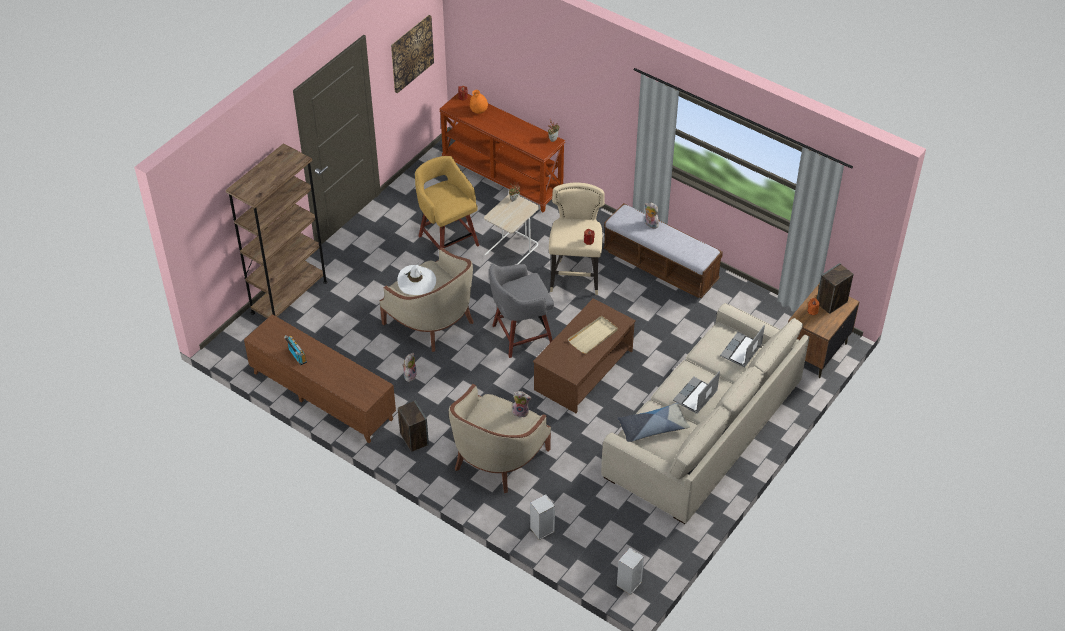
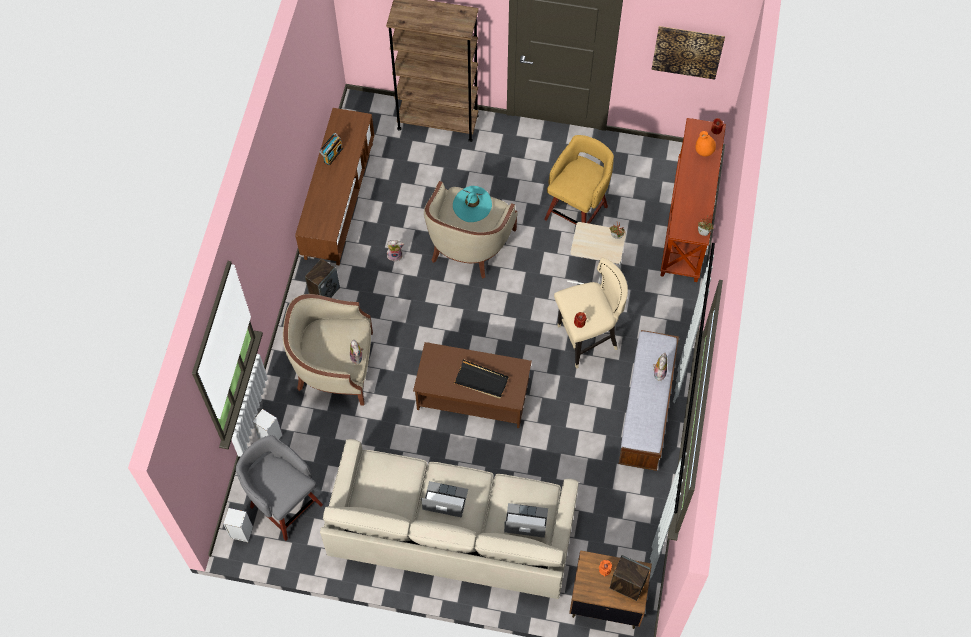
camera: 65 degrees right, 15 degrees up
white hat [397,262,436,295] -> turquoise hat [453,186,492,222]
grey stool [489,264,554,358] -> grey stool moved to [236,435,323,541]
beige tray [568,316,618,354] -> black tray [454,359,509,398]
pillow [617,403,690,442] -> none

